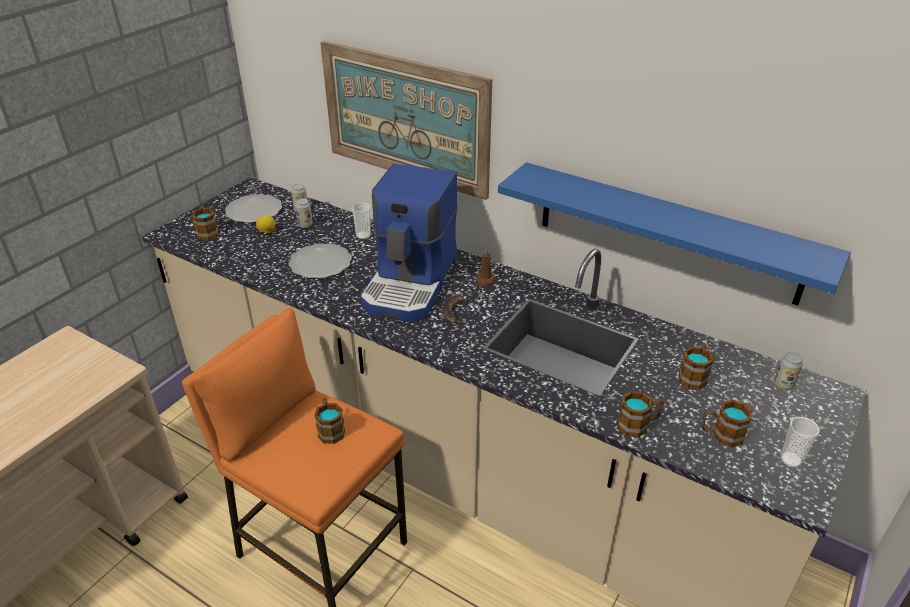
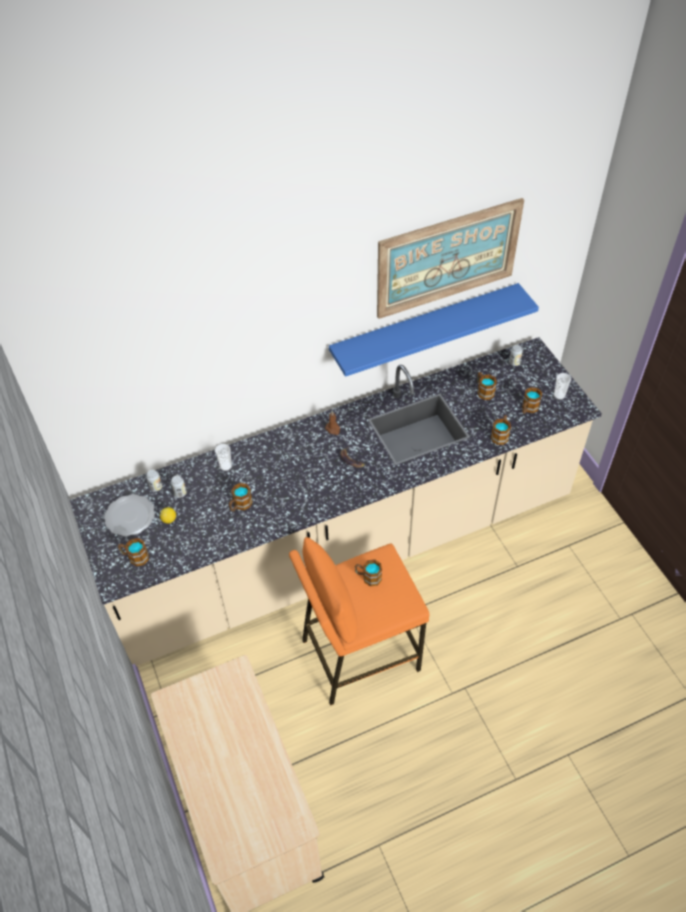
camera: 55 degrees left, 15 degrees up
plate [288,243,352,279] -> mug [229,483,253,512]
picture [320,41,492,200] -> picture moved to [377,198,524,319]
coffee machine [360,163,458,322] -> none

